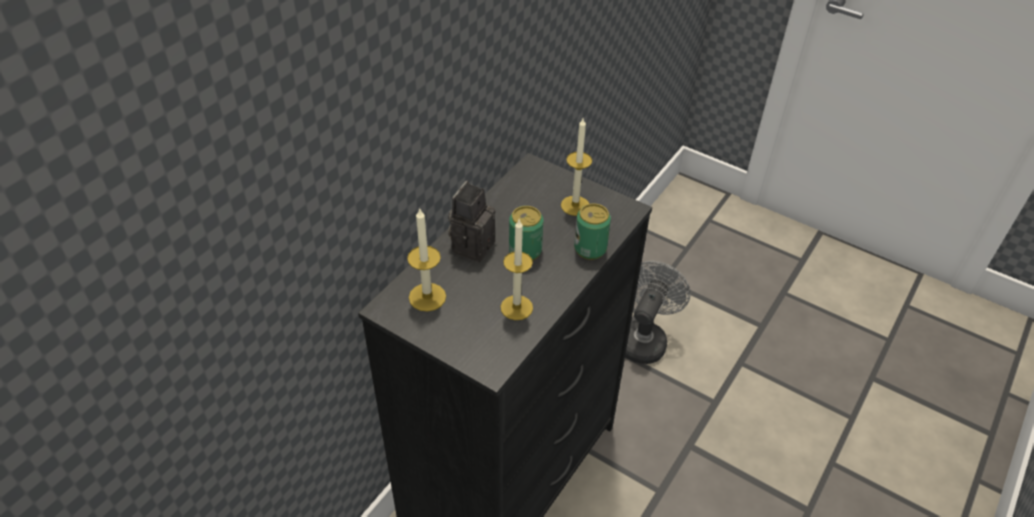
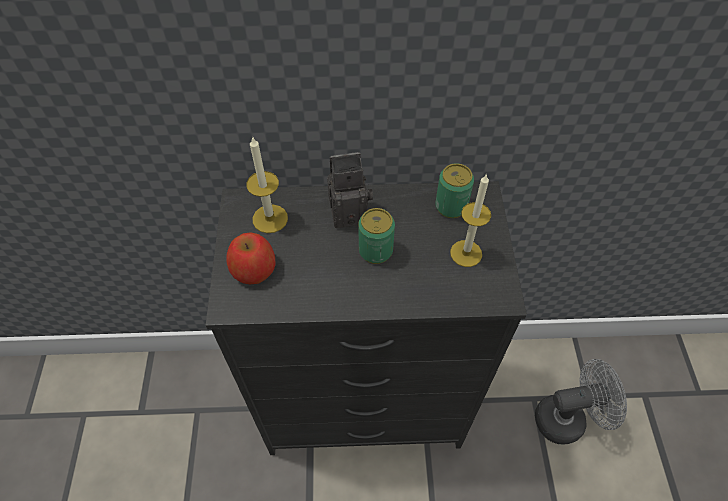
camera: 55 degrees right, 10 degrees up
candle [501,220,533,320] -> none
can [574,203,611,260] -> can moved to [435,163,474,218]
none -> apple [226,232,275,284]

